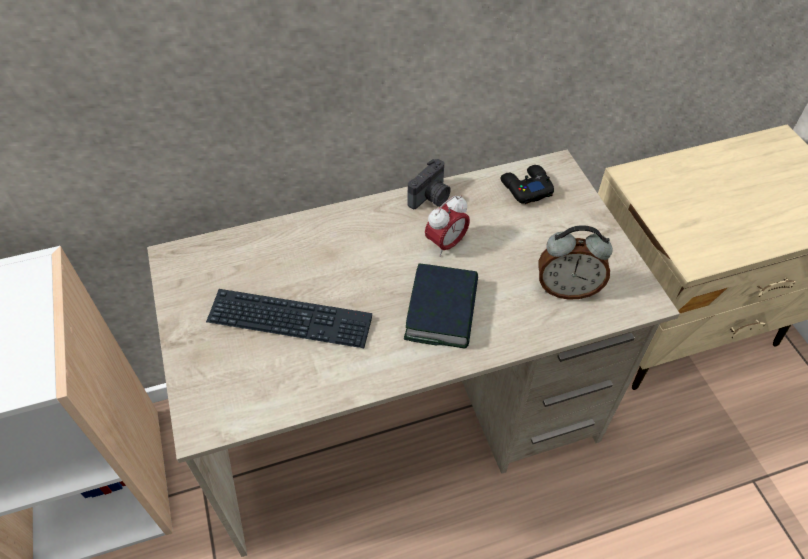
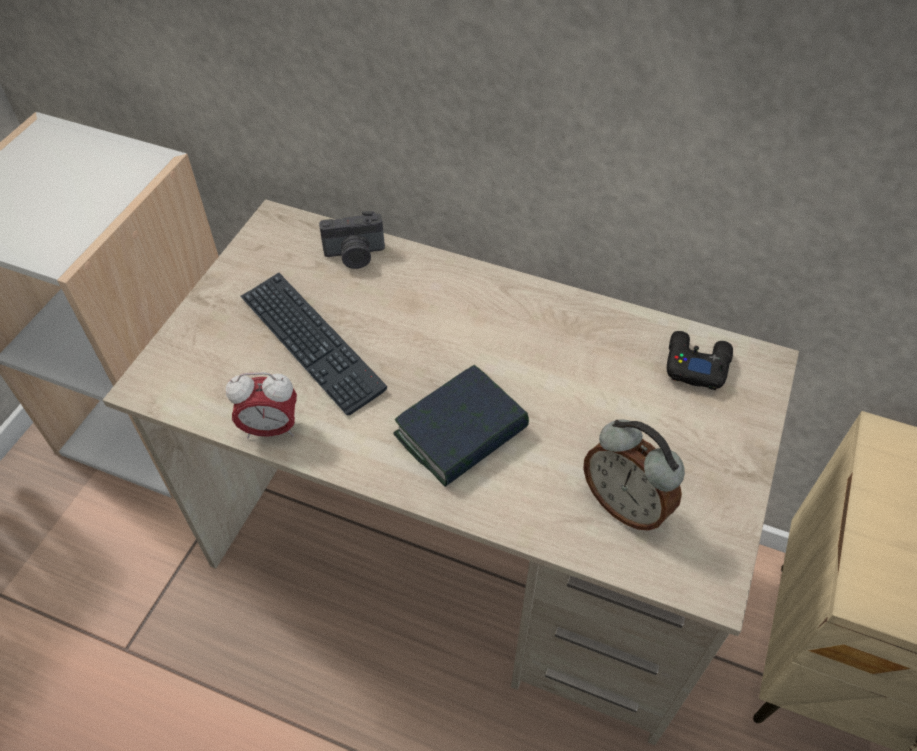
camera: 40 degrees right, 0 degrees up
camera [407,159,451,209] -> camera moved to [319,211,385,269]
alarm clock [425,195,470,257] -> alarm clock moved to [226,372,297,439]

